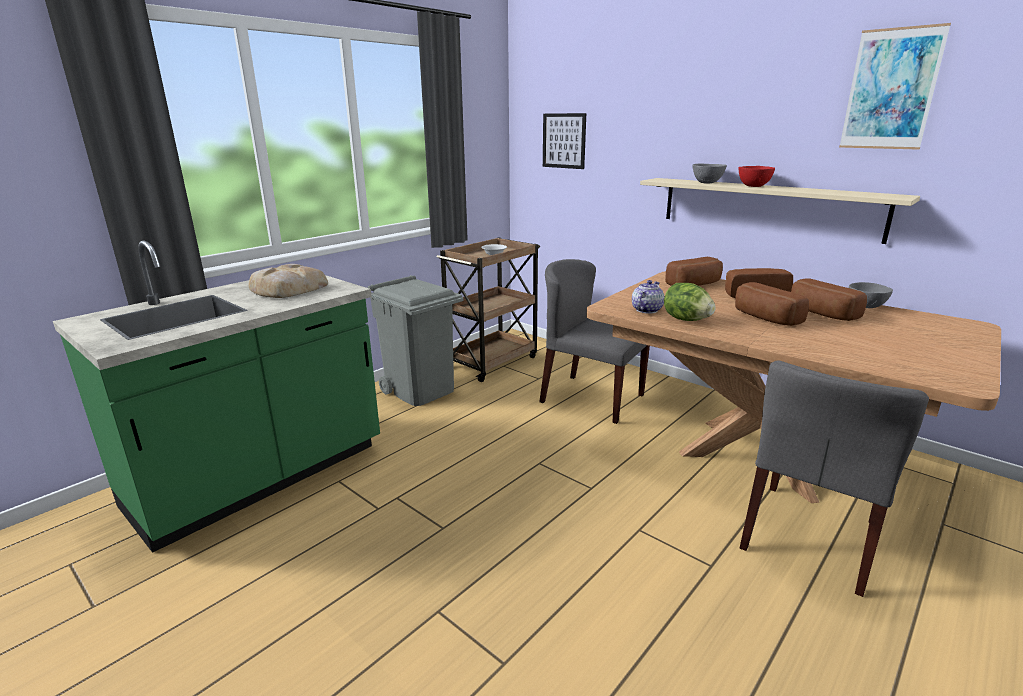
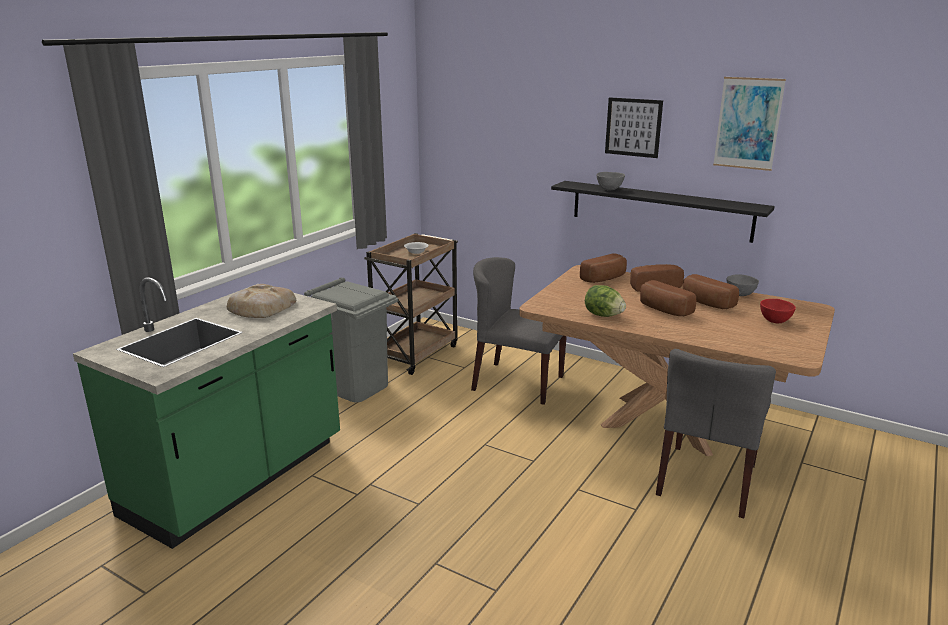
camera: 10 degrees left, 0 degrees up
picture [543,113,586,169] -> picture moved to [605,97,663,158]
teapot [632,280,664,314] -> none
beige shelf [640,178,920,244] -> black shelf [551,181,775,243]
red bowl [739,166,775,187] -> red bowl moved to [760,299,796,323]

